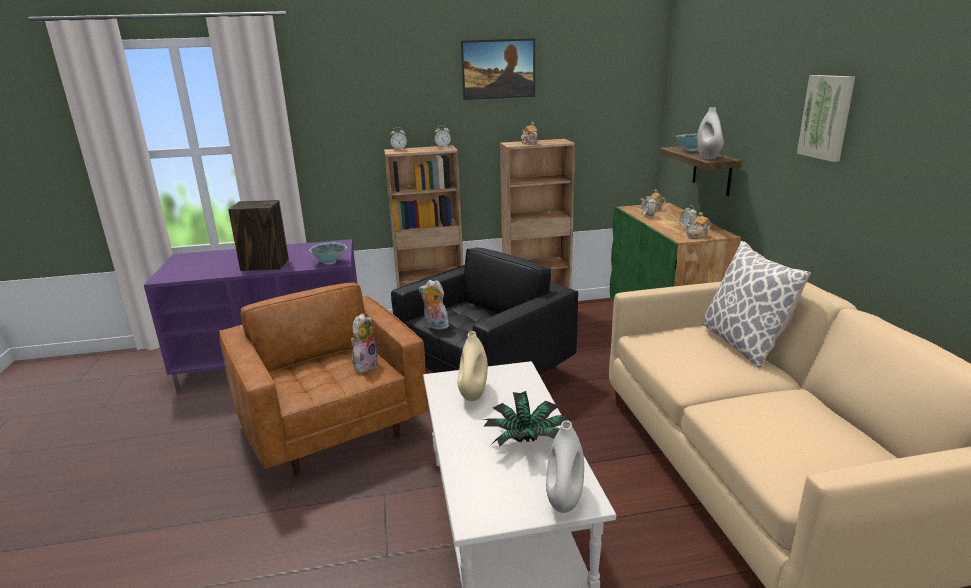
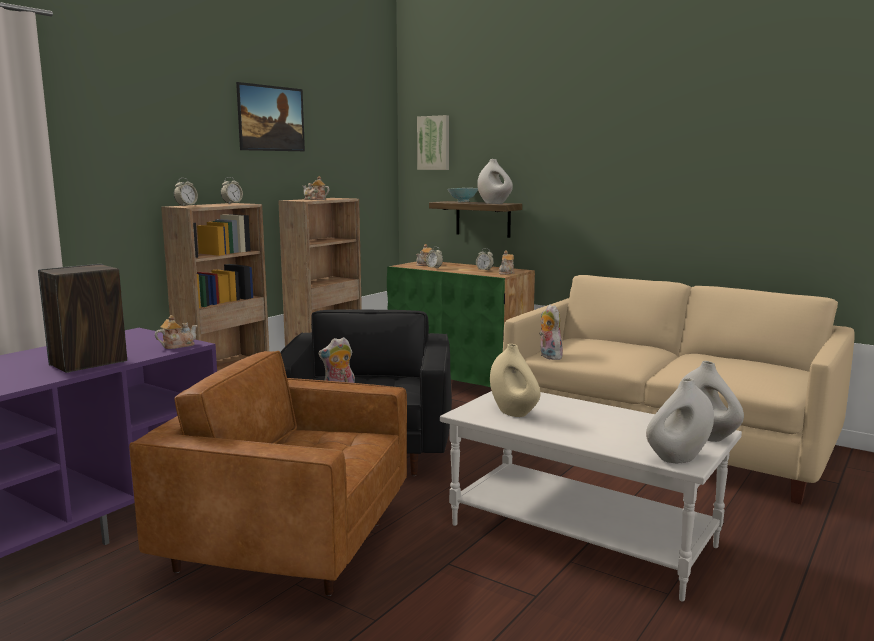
camera: 45 degrees left, 10 degrees down
bowl [309,243,347,265] -> teapot [155,315,198,349]
plush toy [351,313,379,373] -> plush toy moved to [539,304,563,360]
potted plant [483,391,569,446] -> none
pillow [703,241,811,368] -> none
picture [797,75,855,162] -> picture moved to [417,115,449,170]
none -> white vase [646,378,714,464]

